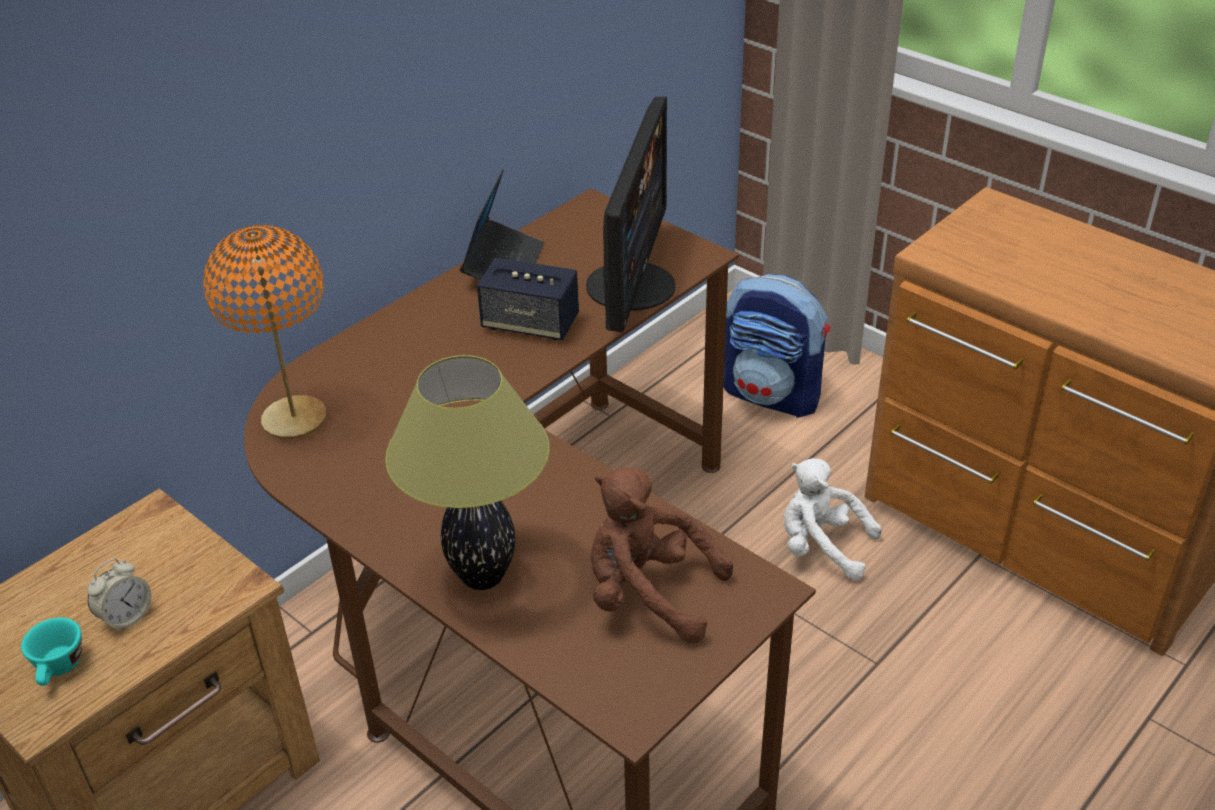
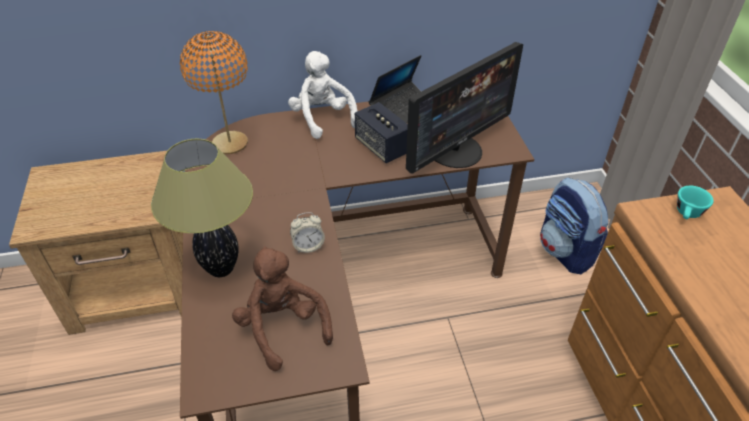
camera: 35 degrees right, 5 degrees up
turquoise cup [21,617,82,686] -> turquoise cup moved to [677,186,714,219]
alarm clock [87,559,151,633] -> alarm clock moved to [290,212,325,253]
white plush toy [784,458,882,580] -> white plush toy moved to [288,51,357,139]

